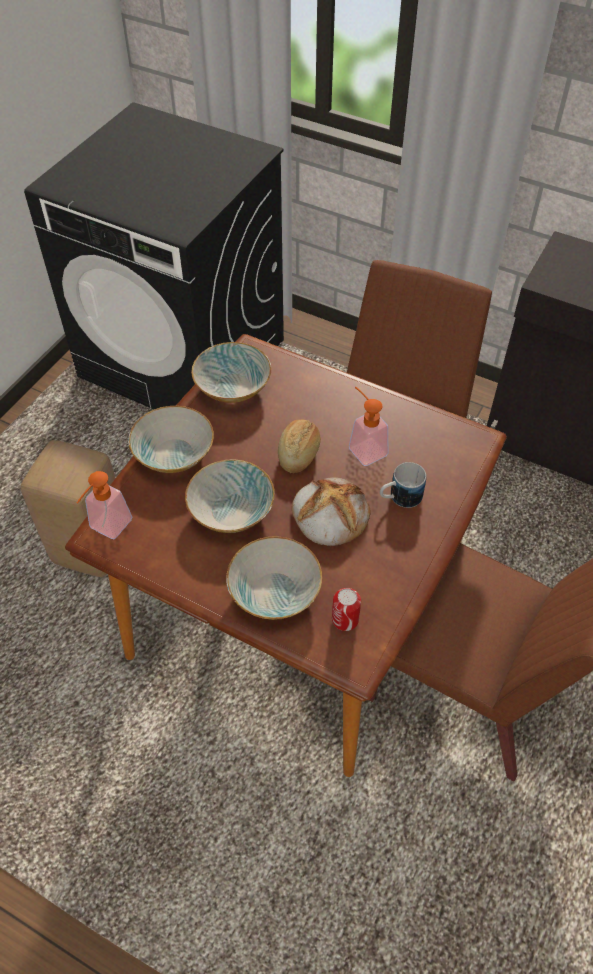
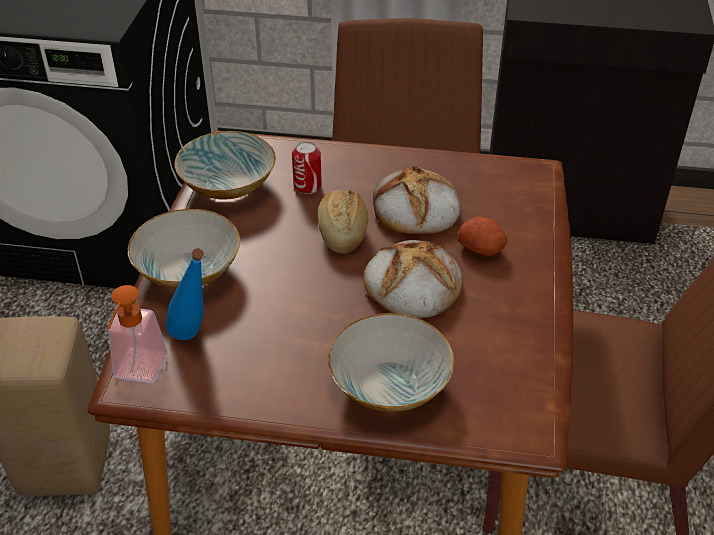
camera: 20 degrees left, 10 degrees down
bowl [185,459,275,533] -> none
can [332,588,361,631] -> can moved to [292,142,322,194]
soap dispenser [349,387,389,466] -> bread [373,166,461,235]
mug [380,462,426,508] -> potato [458,216,507,256]
none -> blue bottle [166,249,204,340]

